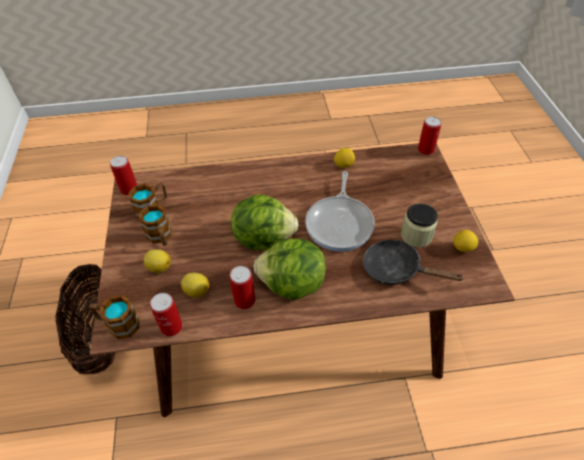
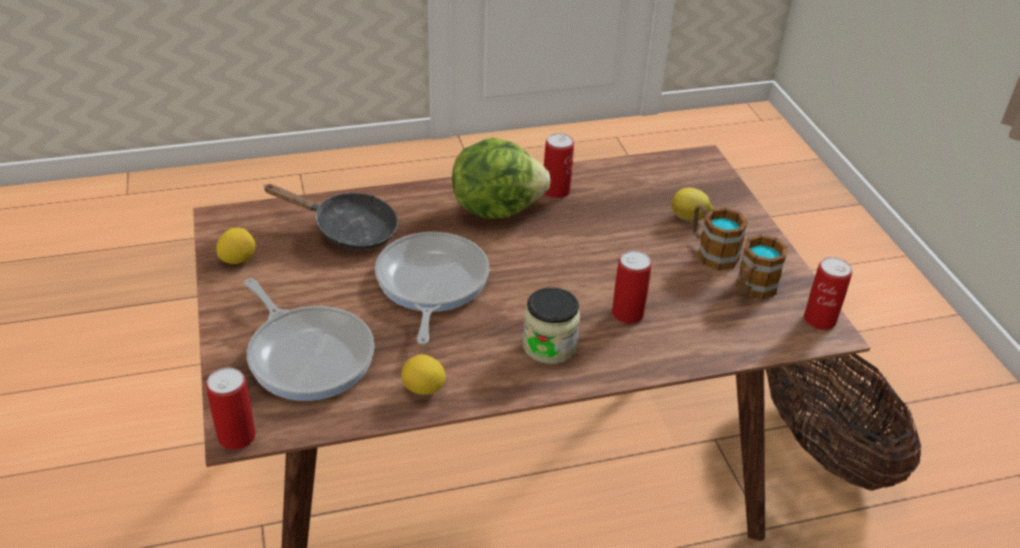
camera: 170 degrees right, 10 degrees down
mug [89,295,139,339] -> none
can [150,293,182,337] -> can moved to [612,251,652,324]
lemon [181,273,209,298] -> none
lettuce [231,194,299,250] -> none
jar [401,203,438,247] -> jar moved to [523,287,580,364]
none -> frying pan [244,278,375,401]

